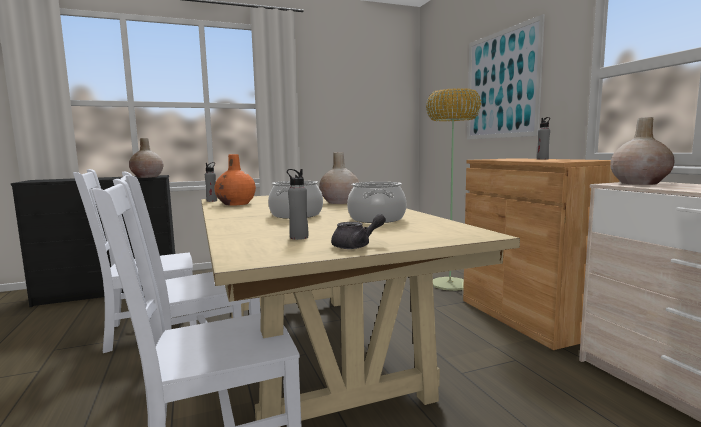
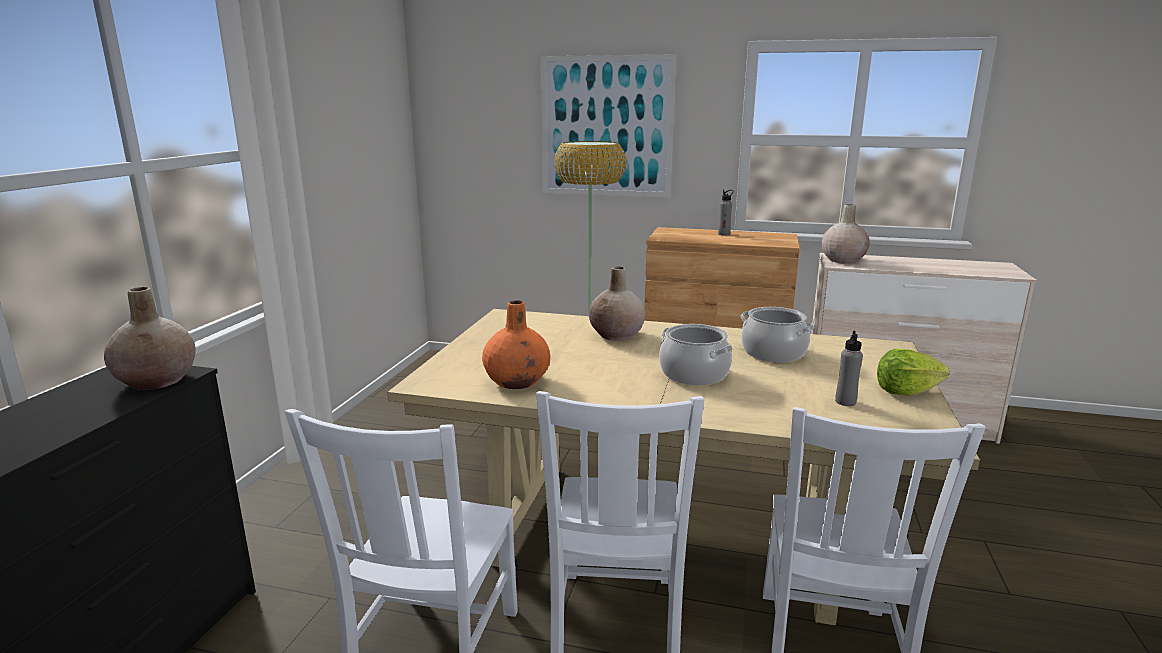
camera: 55 degrees left, 10 degrees up
grey bottle [205,162,217,202] -> none
grey teapot [331,214,386,249] -> lettuce [877,349,950,396]

